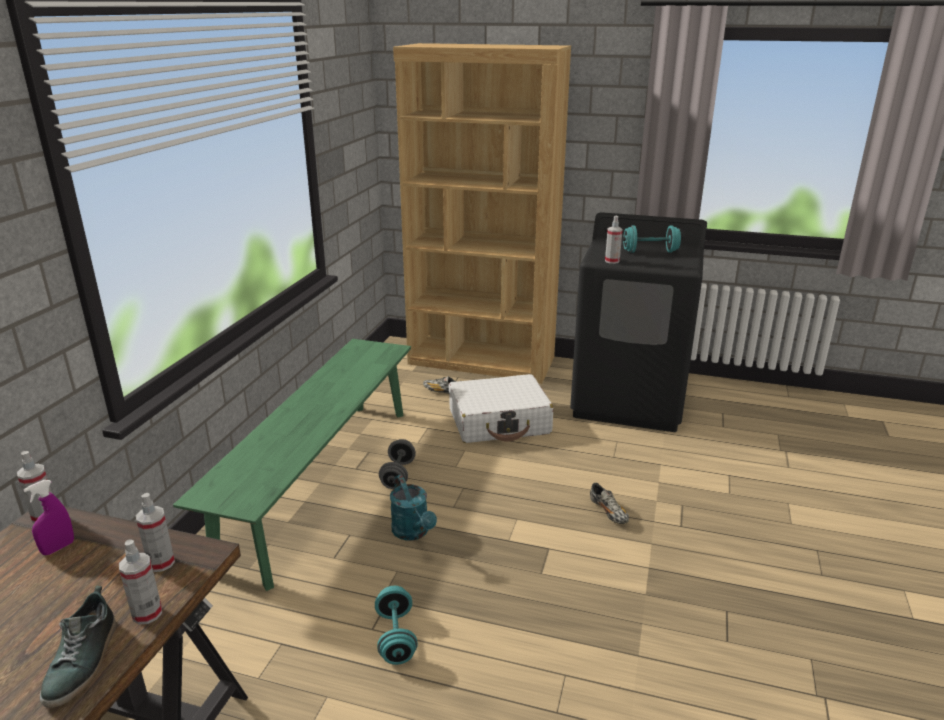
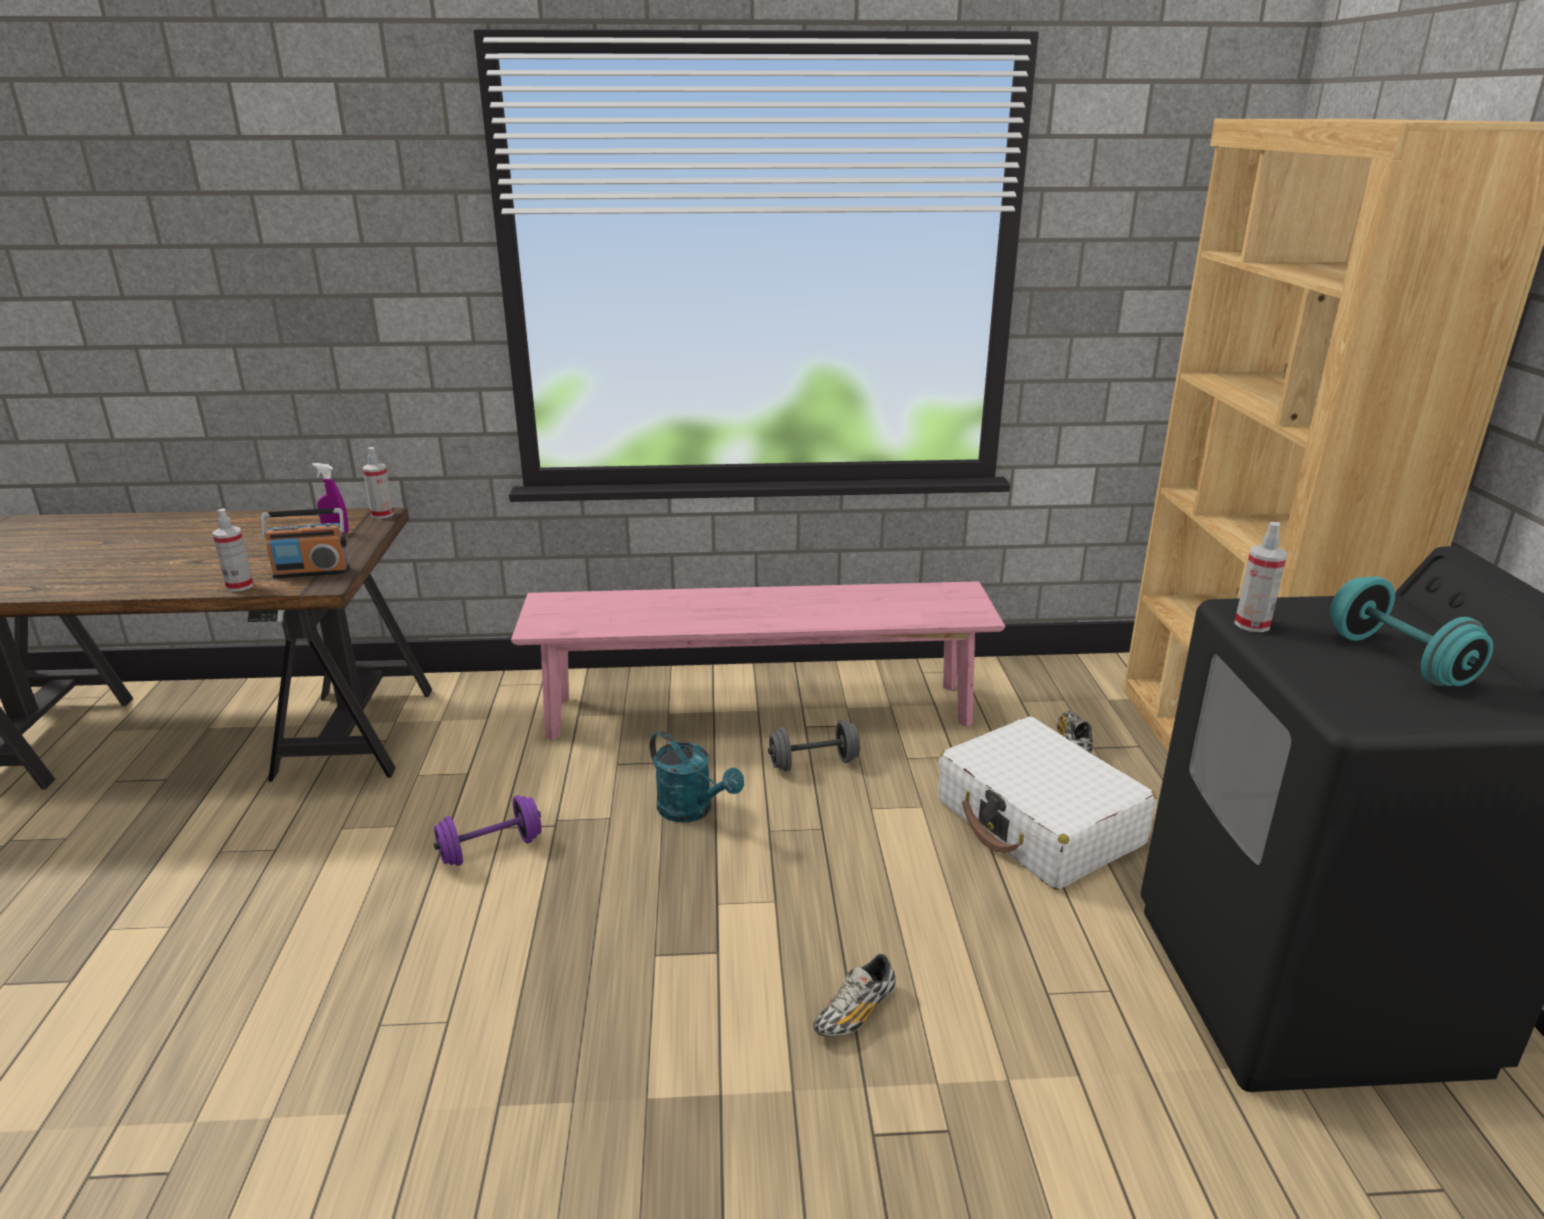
camera: 70 degrees right, 0 degrees up
shoe [40,586,116,708] -> none
spray bottle [136,493,175,572] -> radio [261,508,350,578]
green bench [173,339,411,591] -> pink bench [511,581,1005,740]
turquoise dumbbell [375,586,418,665] -> purple dumbbell [434,795,542,866]
turquoise watering can [390,475,437,541] -> turquoise watering can turned 90 degrees counterclockwise [649,731,744,822]

